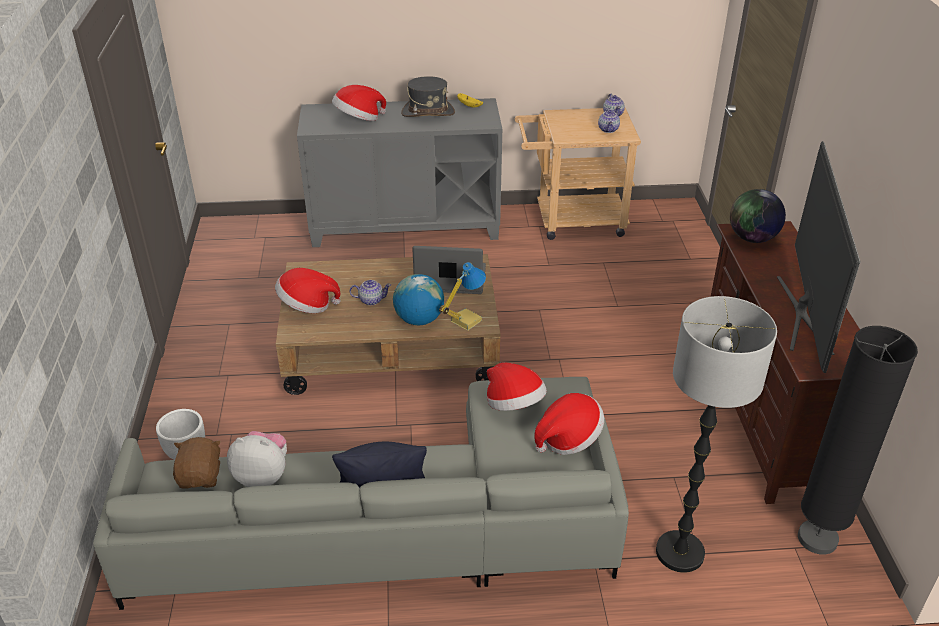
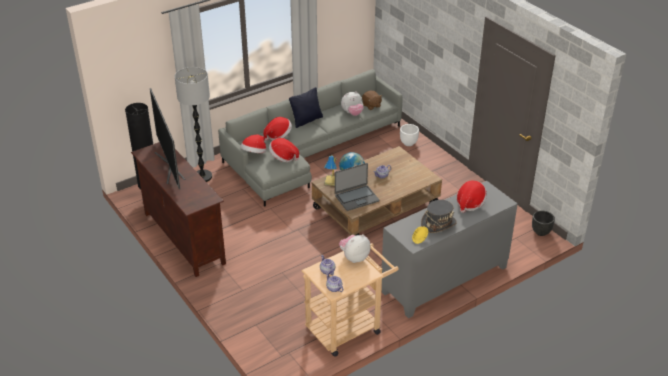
camera: 150 degrees right, 0 degrees up
hat [275,268,340,313] -> hat moved to [263,117,292,141]
globe [730,189,786,243] -> none
none -> plush toy [339,234,370,263]
none -> black planter [532,211,555,236]

